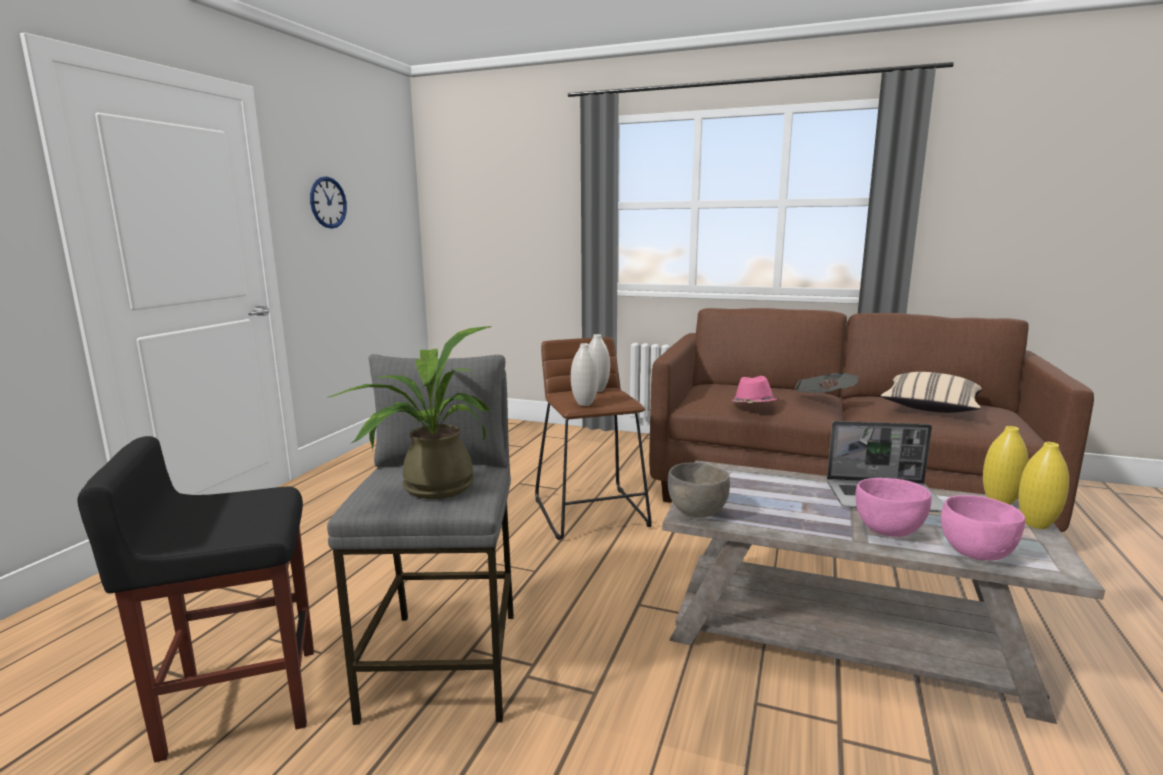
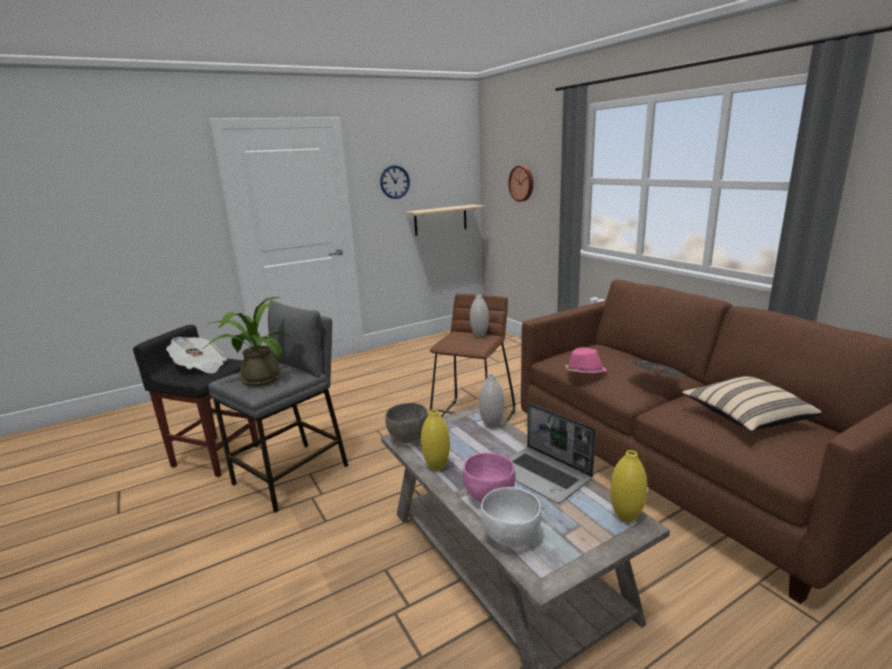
camera: 40 degrees right, 5 degrees up
white vase [571,343,599,406] -> white vase moved to [479,374,504,428]
pink bowl [941,495,1025,561] -> white bowl [480,487,542,548]
yellow vase [1018,442,1069,529] -> yellow vase moved to [421,409,450,471]
none -> newspaper [166,337,227,373]
none -> beige shelf [406,204,485,236]
none -> wall clock [508,166,533,202]

